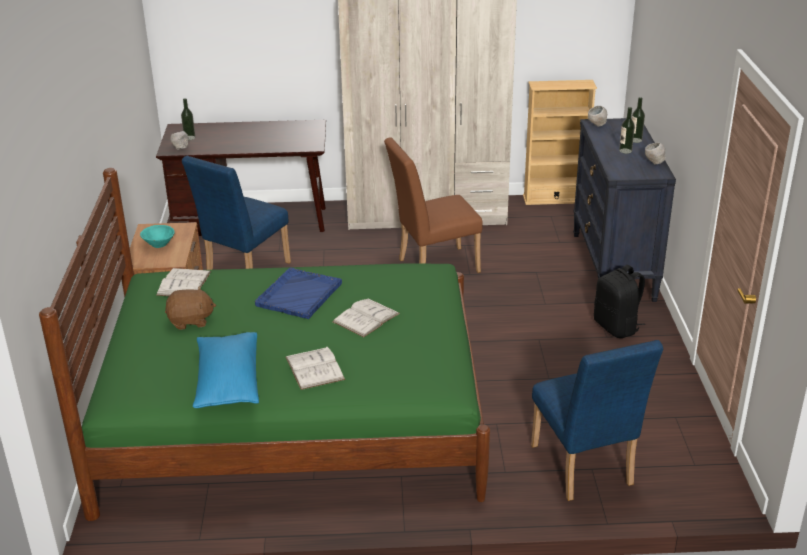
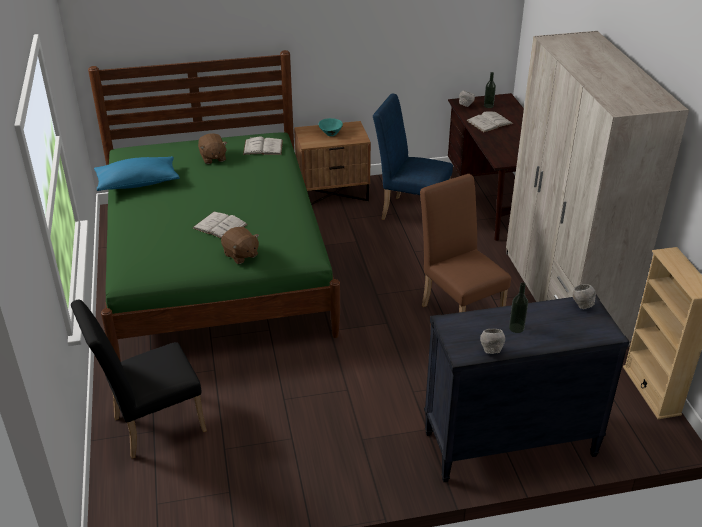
camera: 80 degrees right, 5 degrees up
blue tray [255,268,342,319] -> none
white book [285,347,345,390] -> white book moved to [467,111,513,133]
blue chair [531,340,663,501] -> black chair [71,299,207,459]
black backpack [594,265,645,338] -> none
bottle [632,97,645,143] -> none
none -> brown plush toy [221,227,259,264]

